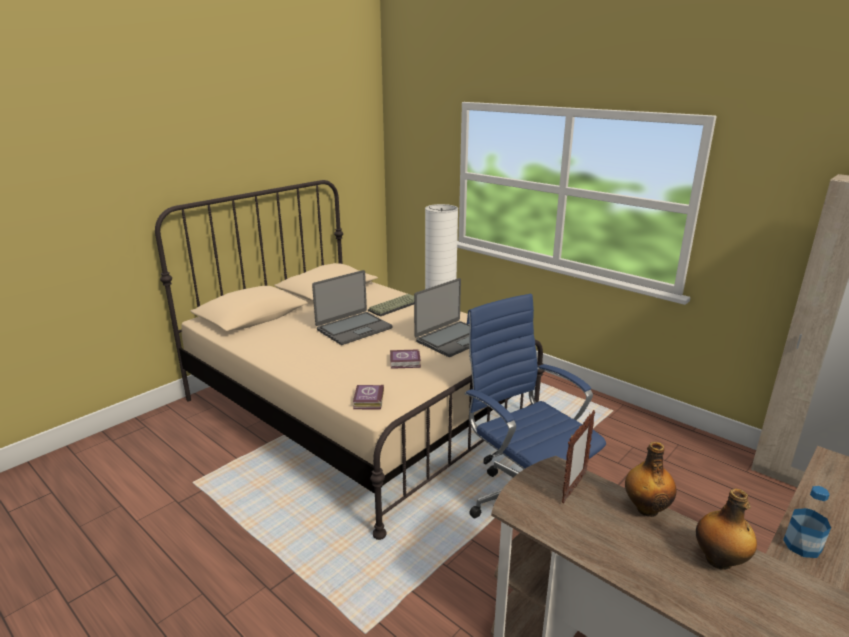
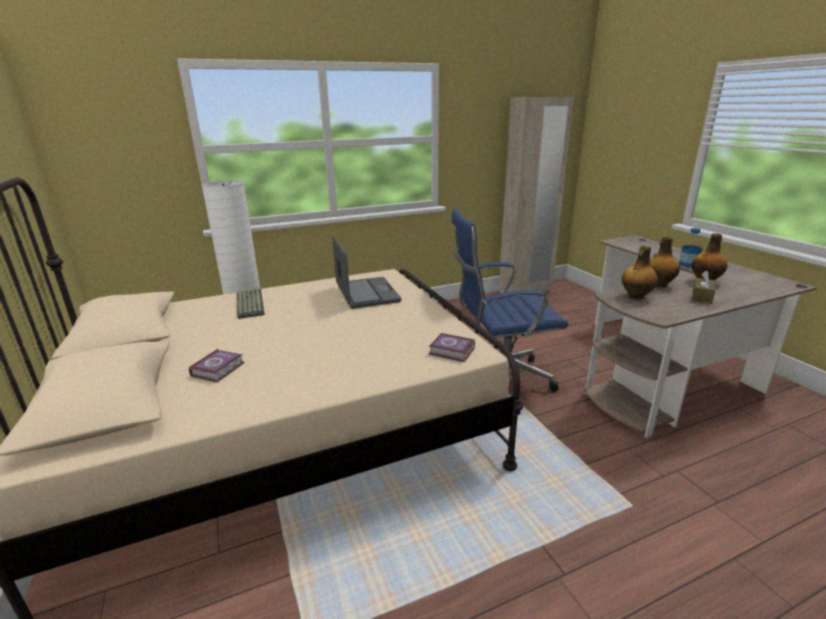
camera: 65 degrees left, 0 degrees up
laptop [312,270,392,345] -> none
book [390,349,421,369] -> book moved to [189,349,245,383]
picture frame [562,410,595,503] -> bottle [622,245,658,299]
none -> brown tissue box [692,271,715,304]

